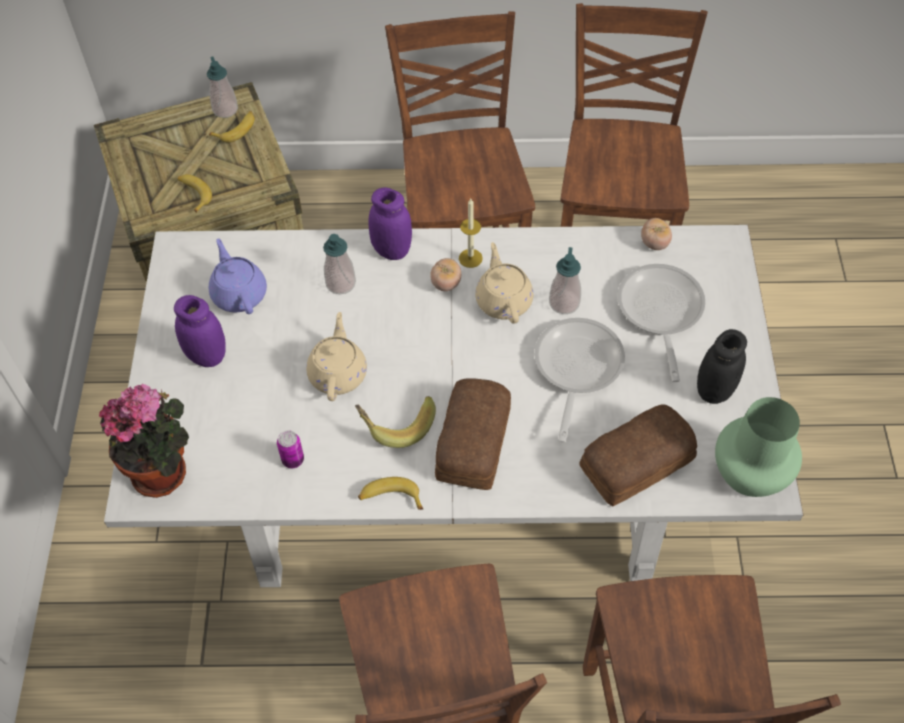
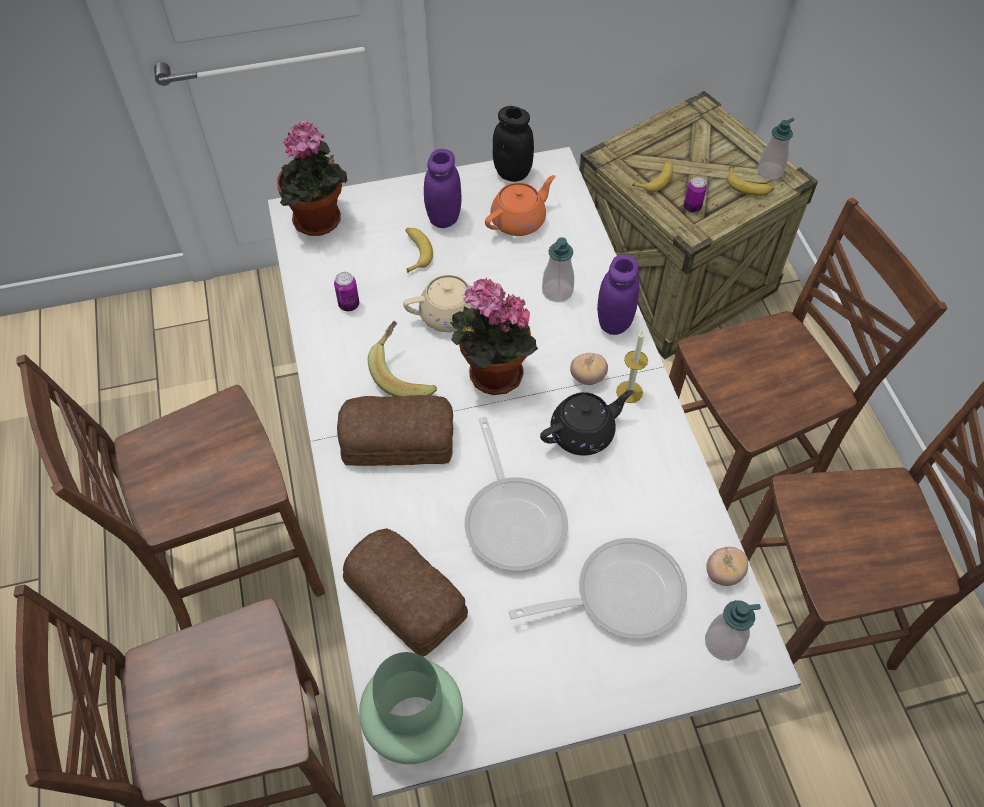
camera: 75 degrees right, 0 degrees up
purple teapot [209,238,267,314] -> orange teapot [485,175,556,236]
banana [358,477,424,510] -> banana moved to [405,228,433,273]
beige teapot [475,242,533,324] -> black teapot [540,390,634,456]
frying pan [534,318,625,443] -> frying pan turned 75 degrees clockwise [464,417,568,571]
soap dispenser [549,247,581,314] -> soap dispenser moved to [705,600,761,661]
black jar [697,329,747,404] -> black jar moved to [493,106,534,182]
none -> potted plant [450,278,538,395]
none -> can [684,177,707,213]

